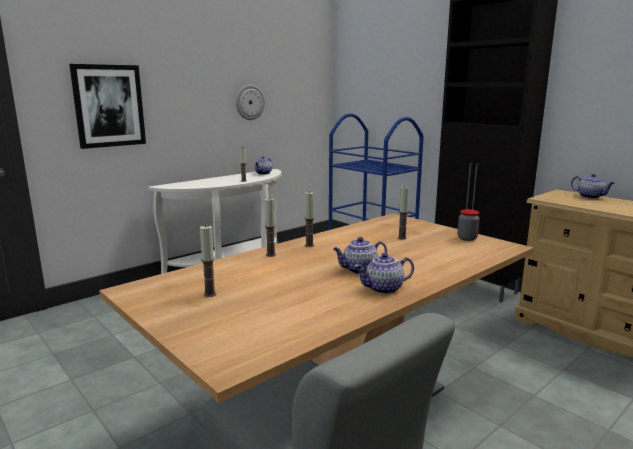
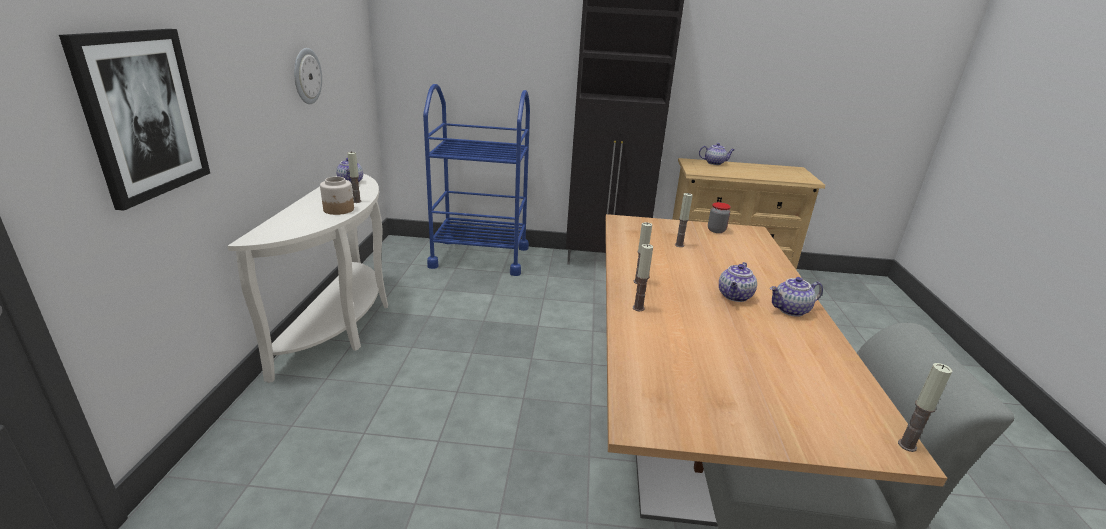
camera: 45 degrees left, 10 degrees up
candle [200,225,216,297] -> candle moved to [898,363,952,452]
teapot [354,253,414,294] -> teapot turned 45 degrees clockwise [770,277,823,317]
none -> jar [320,177,354,215]

